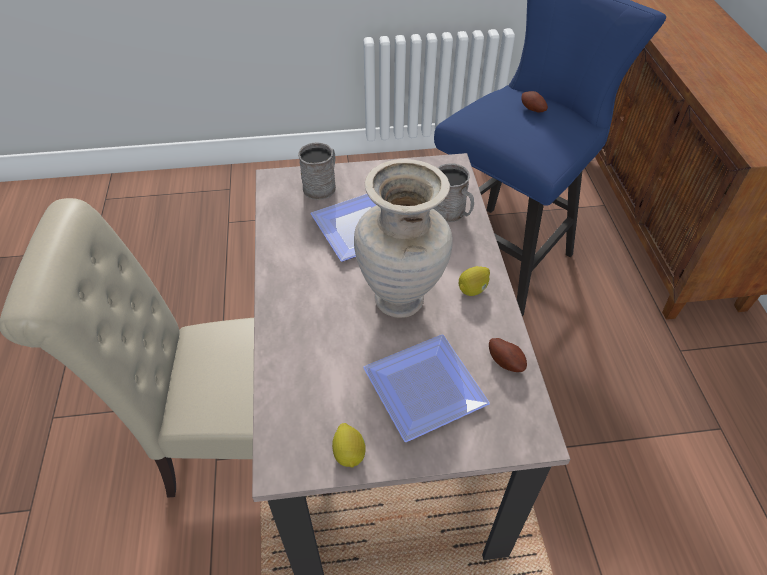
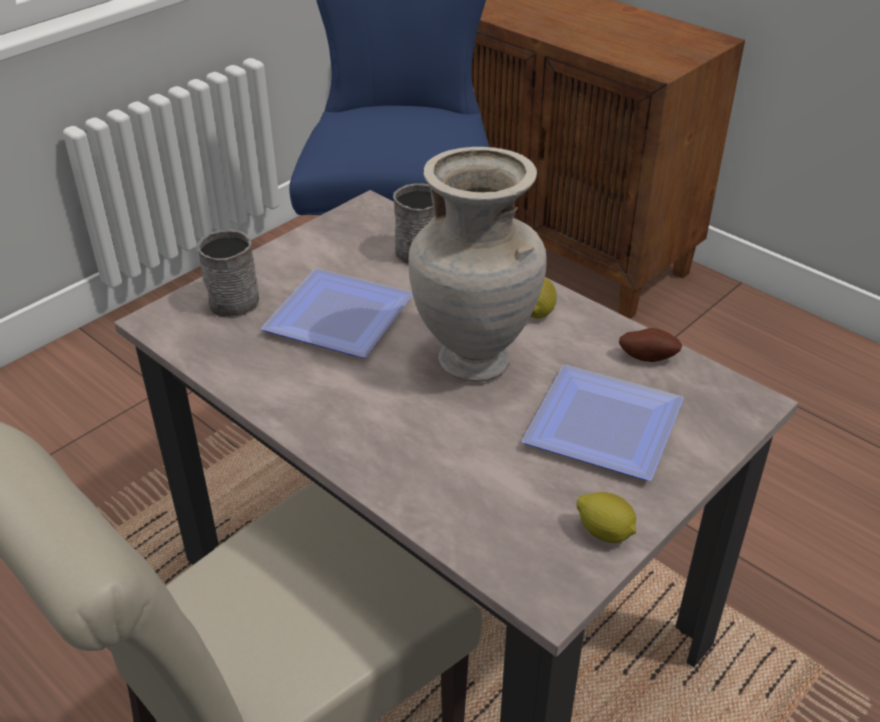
camera: 40 degrees left, 10 degrees down
potato [521,91,548,112] -> none

